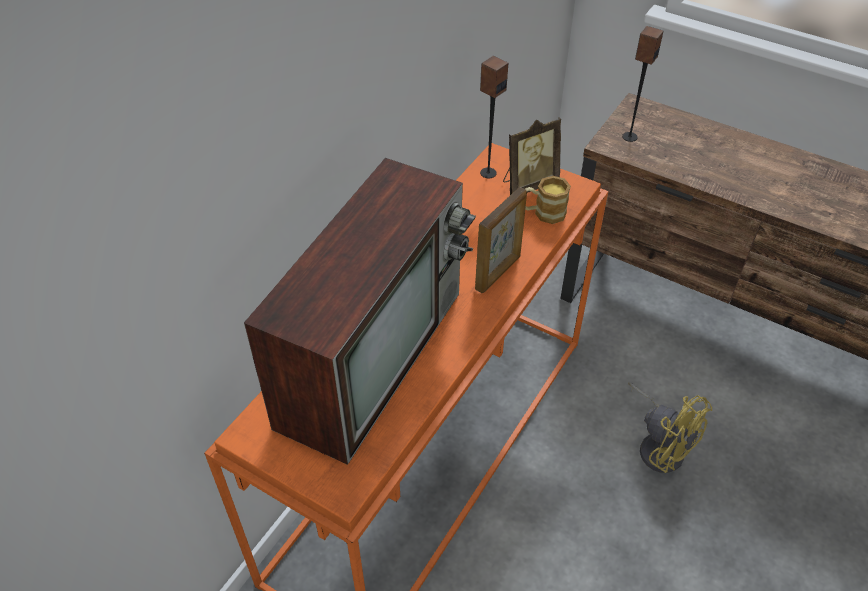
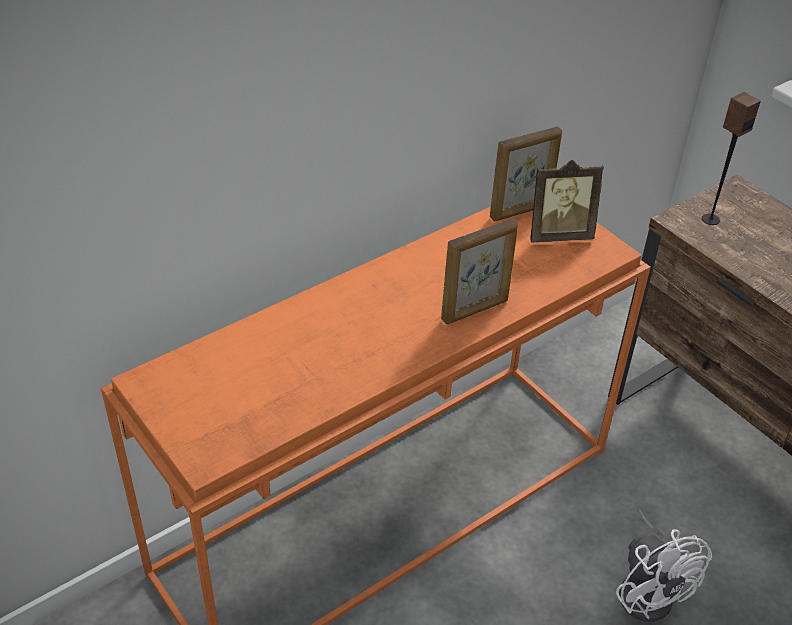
camera: 20 degrees right, 5 degrees down
television [244,158,476,465] -> none
speaker [480,56,508,178] -> picture frame [490,126,562,221]
mug [525,176,571,224] -> none
yellow fan [628,382,712,473] -> white fan [616,506,712,622]

